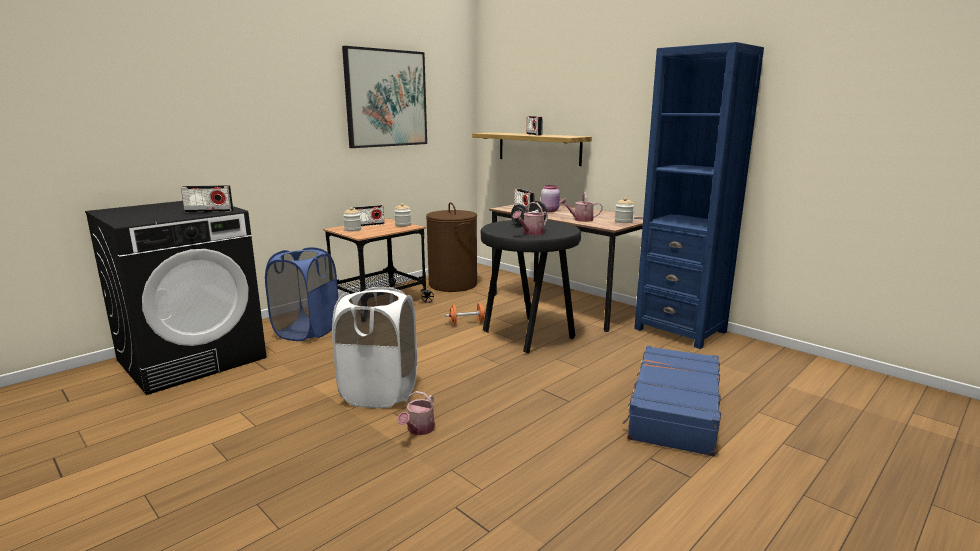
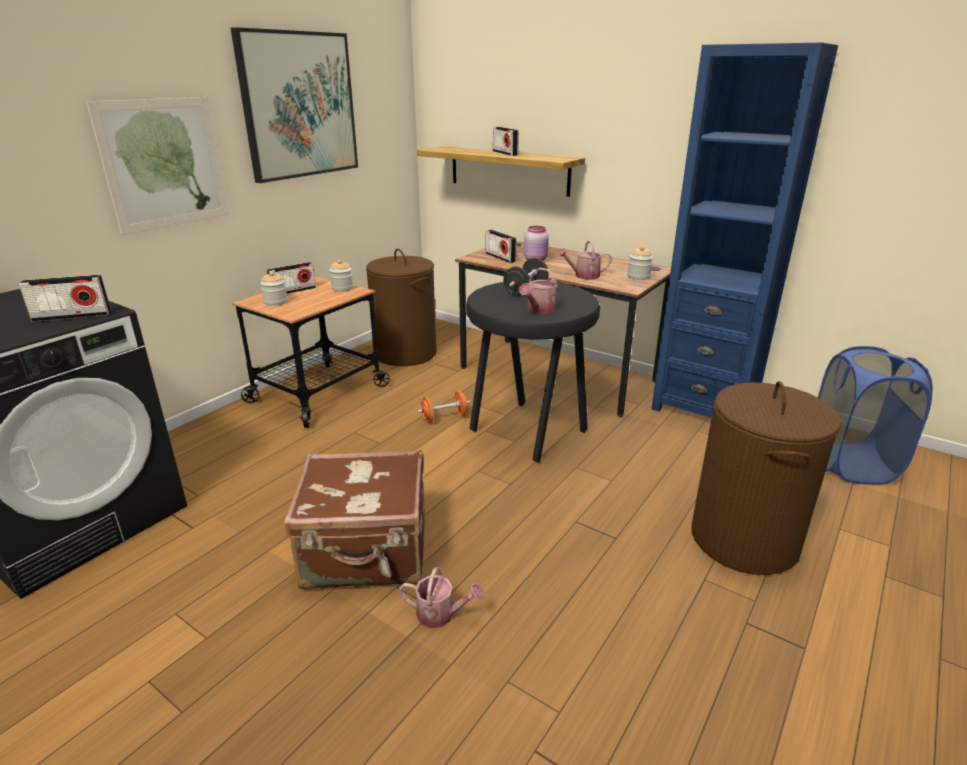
camera: 10 degrees left, 10 degrees up
blue laundry basket [265,247,339,341] -> blue laundry basket moved to [818,346,933,485]
white laundry basket [332,287,417,408] -> brown suitcase [284,450,425,590]
watering can [398,391,435,435] -> watering can turned 90 degrees counterclockwise [399,567,484,628]
blue suitcase [623,346,721,457] -> brown laundry basket [691,381,842,575]
none -> picture [86,97,229,235]

